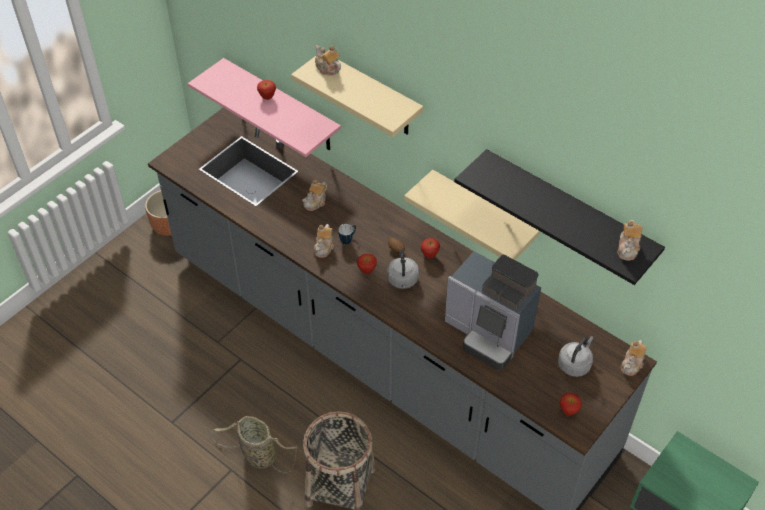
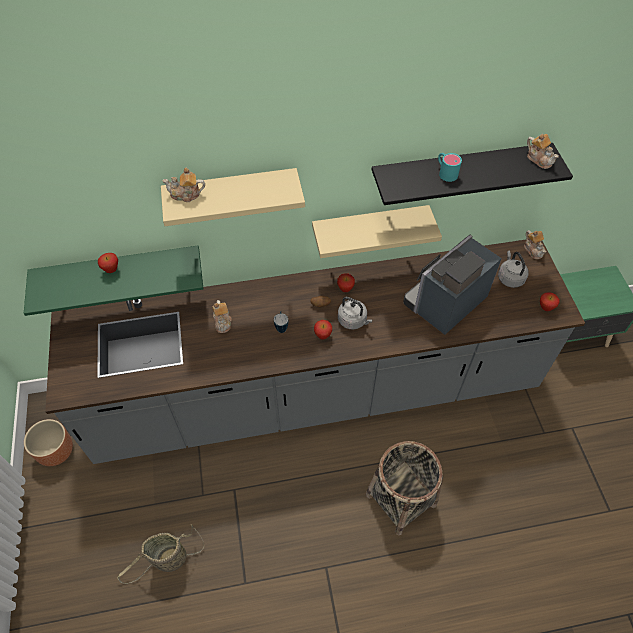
camera: 50 degrees left, 5 degrees up
pink shelf [188,58,341,157] -> green shelf [24,246,203,316]
basket [212,416,297,473] -> basket moved to [117,524,205,584]
teapot [314,224,334,258] -> none
coffee machine [445,251,541,371] -> coffee machine turned 150 degrees clockwise [403,235,502,335]
none -> turquoise mug [438,153,462,182]

